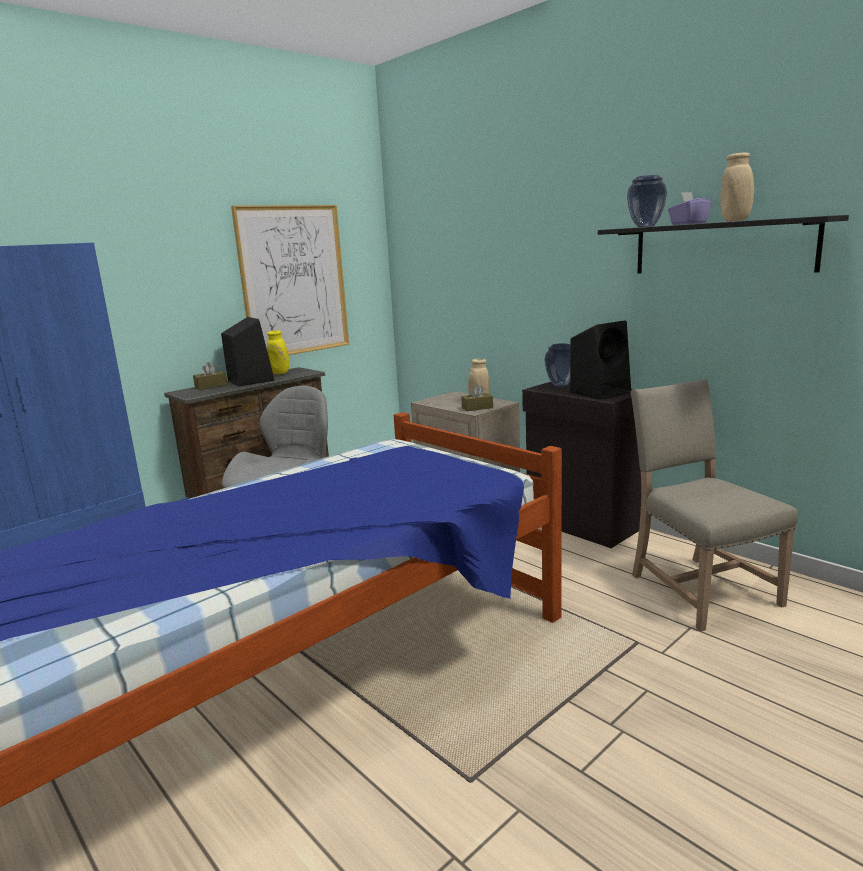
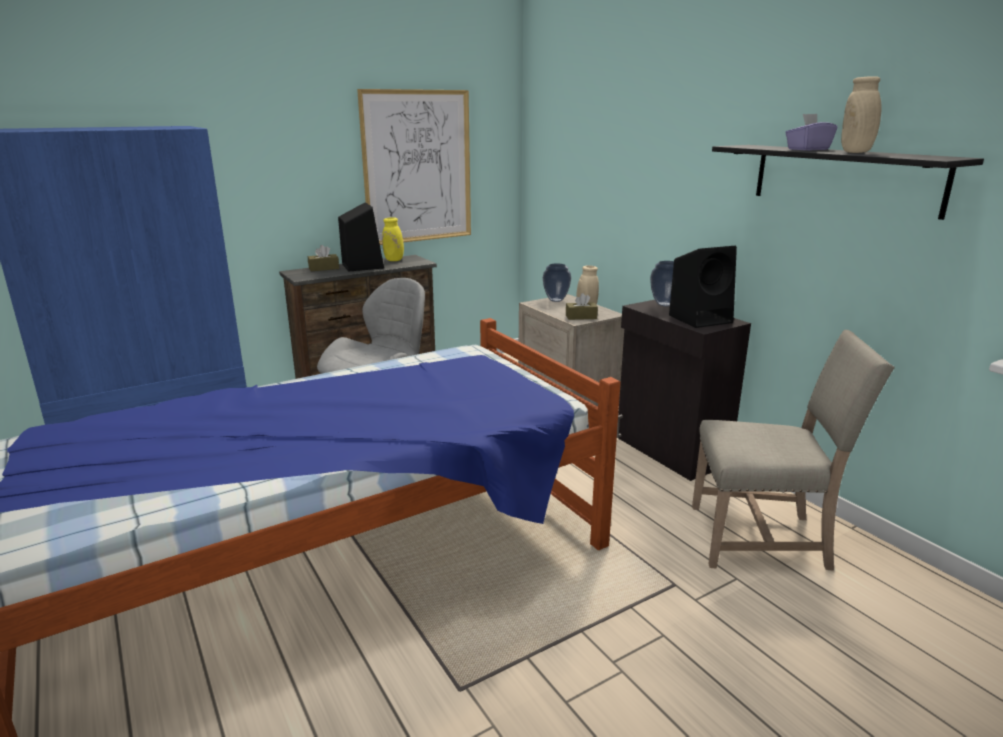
camera: 10 degrees right, 5 degrees up
vase [627,175,667,227] -> vase moved to [542,263,571,302]
beige chair [630,379,798,632] -> beige chair turned 105 degrees clockwise [692,330,895,570]

